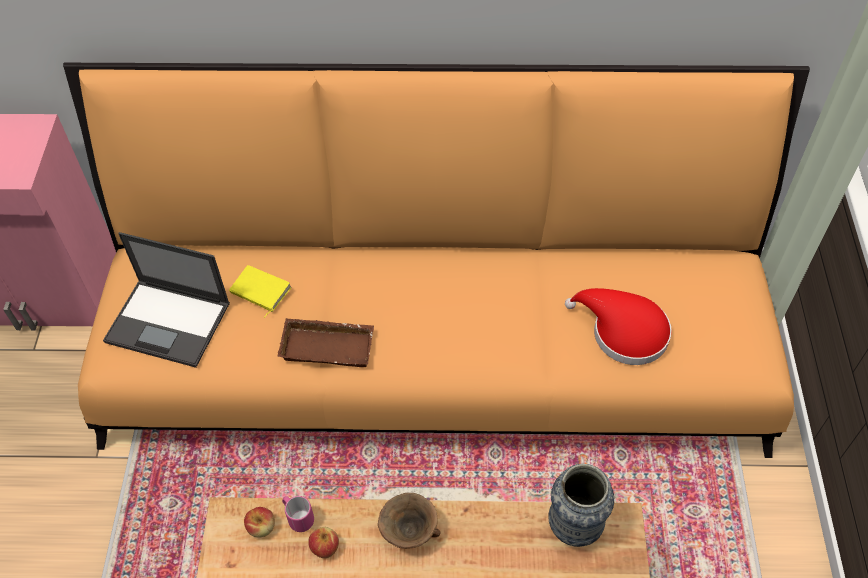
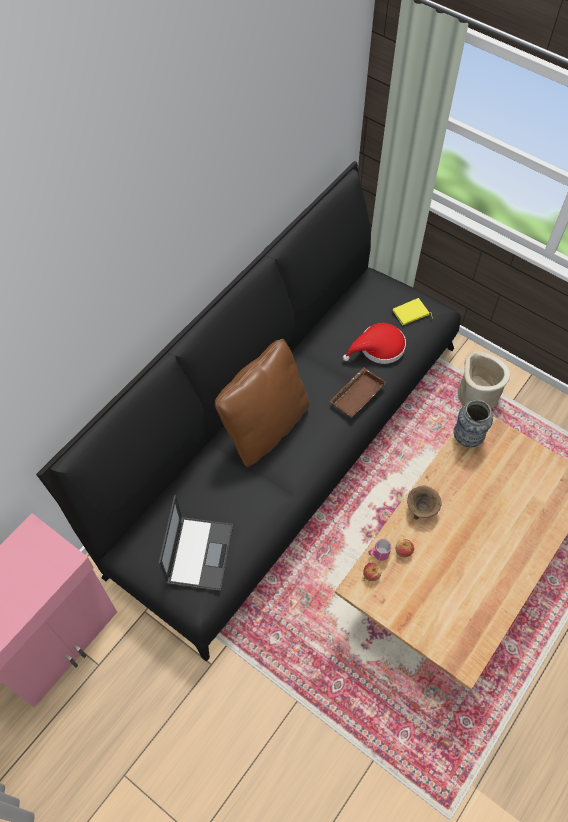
camera: 55 degrees left, 5 degrees up
orange sofa [63,63,810,458] -> black sofa [36,161,461,661]
laptop [103,232,230,368] -> laptop turned 45 degrees counterclockwise [159,495,233,591]
yellow book [229,265,292,318] -> yellow book moved to [393,298,433,325]
brown tray [278,318,374,367] -> brown tray moved to [330,367,386,418]
none -> brown pillow [215,339,309,467]
none -> beige planter [458,351,510,409]

